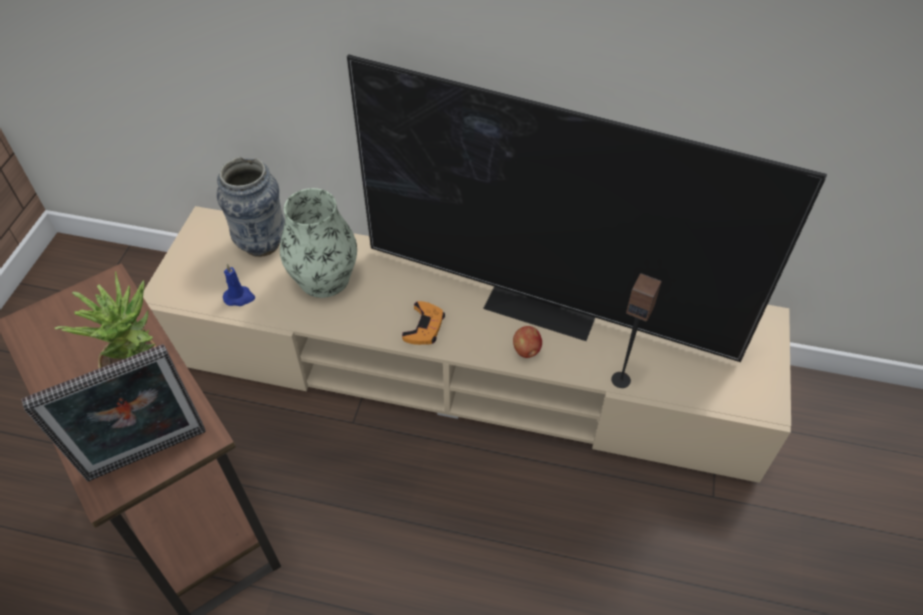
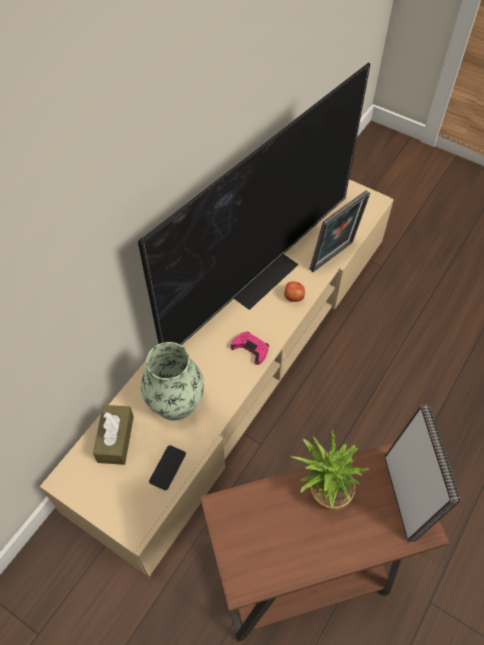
camera: 70 degrees left, 5 degrees up
vase [217,157,285,257] -> brown tissue box [93,405,134,465]
blue candle [223,264,255,306] -> phone [149,445,186,491]
orange game controller [402,301,445,345] -> pink game controller [231,332,269,365]
speaker [611,273,662,388] -> picture frame [310,190,370,272]

